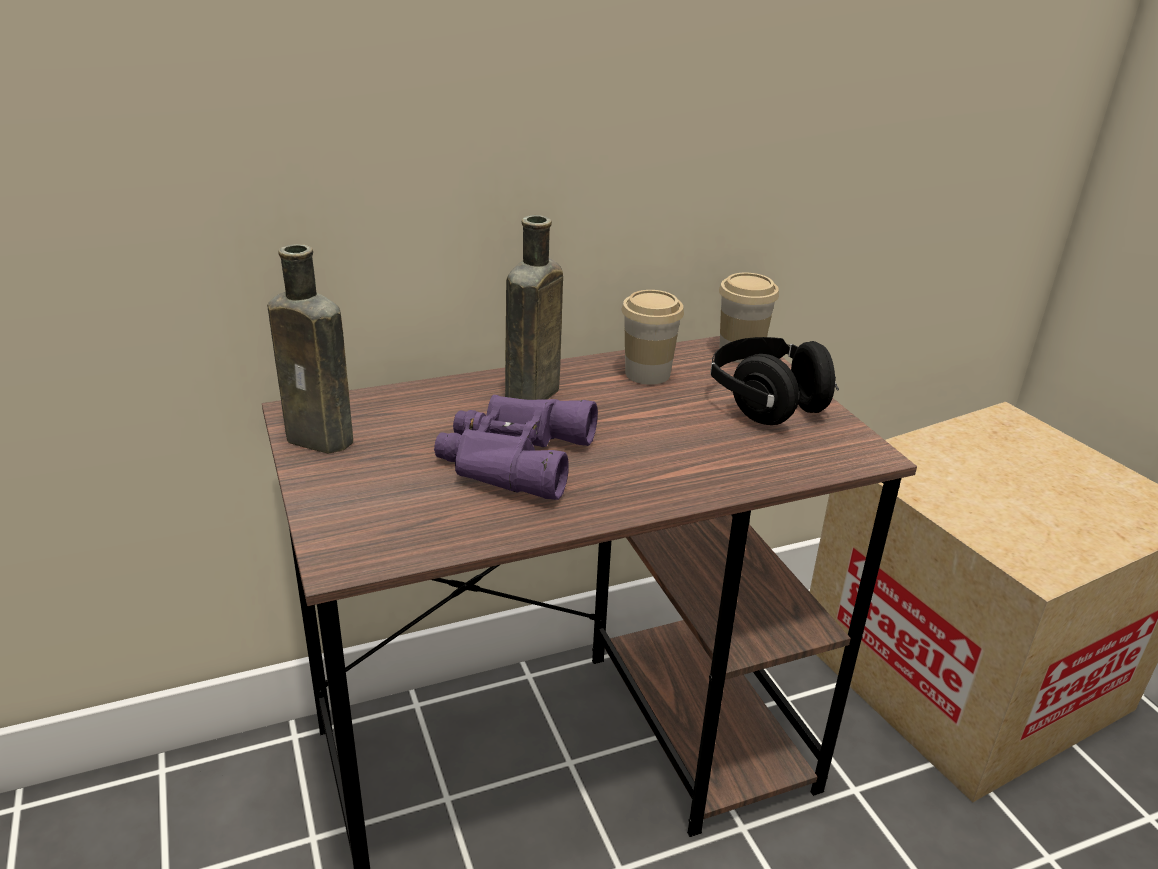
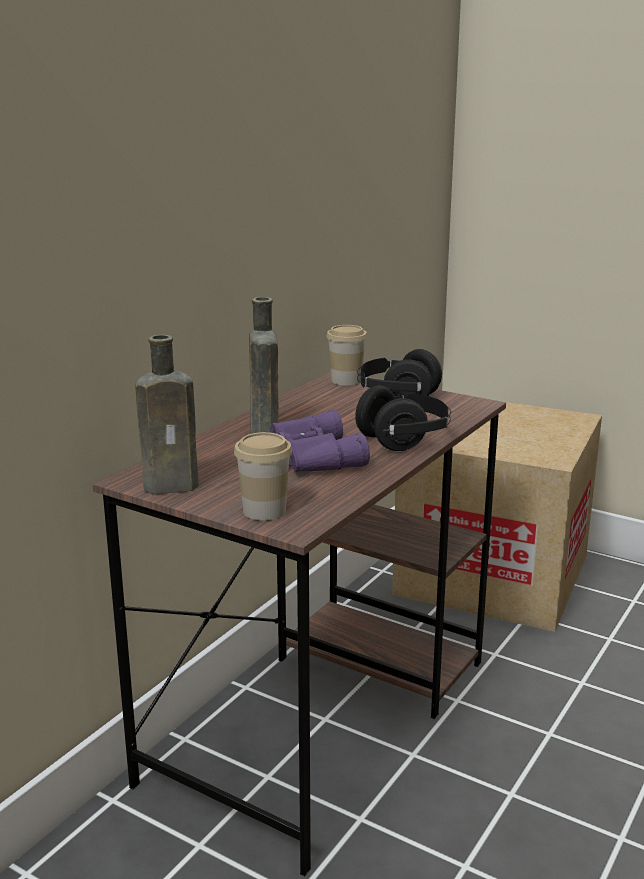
camera: 35 degrees left, 10 degrees down
cup [621,290,684,385] -> cup moved to [234,432,292,520]
none -> black headphones [355,385,451,451]

